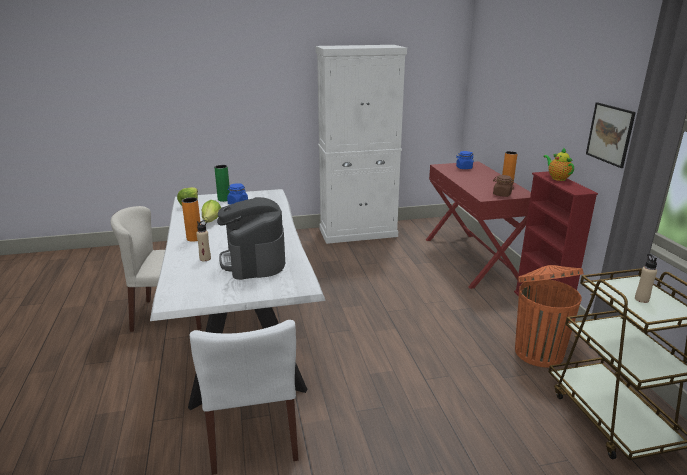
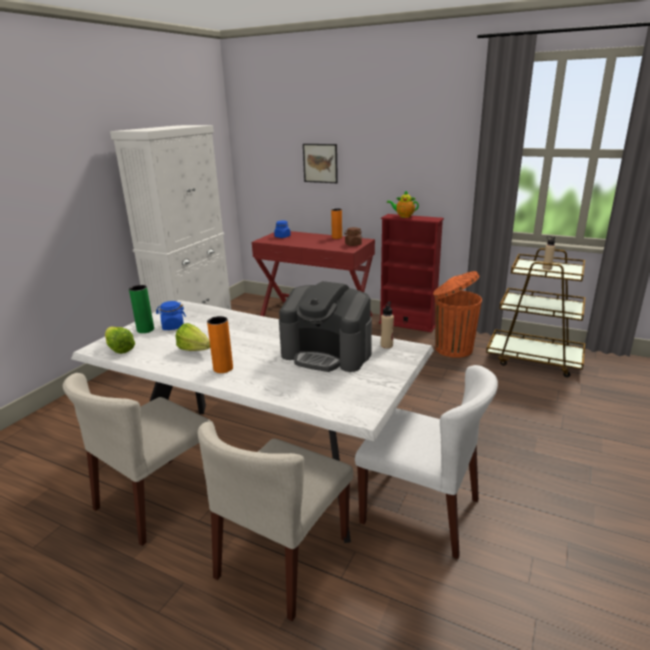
camera: 50 degrees left, 0 degrees up
beige bottle [196,220,211,261] -> beige bottle moved to [381,301,394,348]
picture [586,102,636,168] -> picture moved to [303,144,338,183]
none -> beige chair [198,422,353,621]

